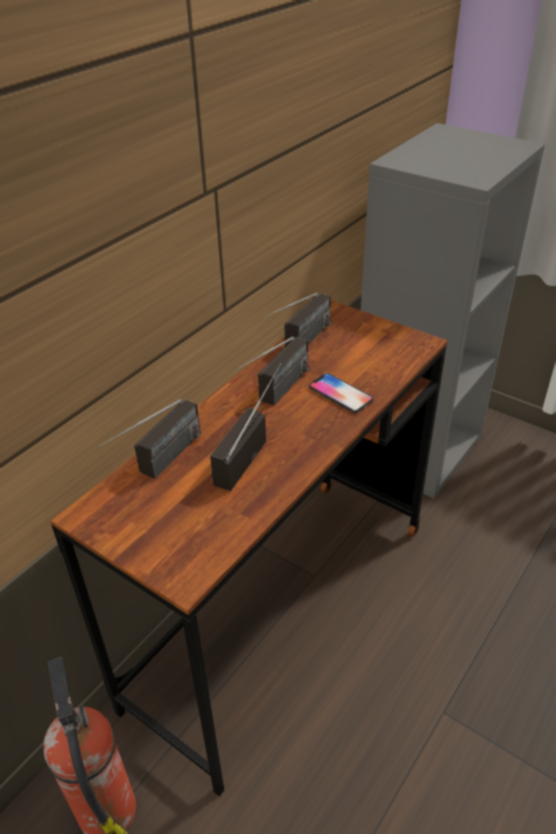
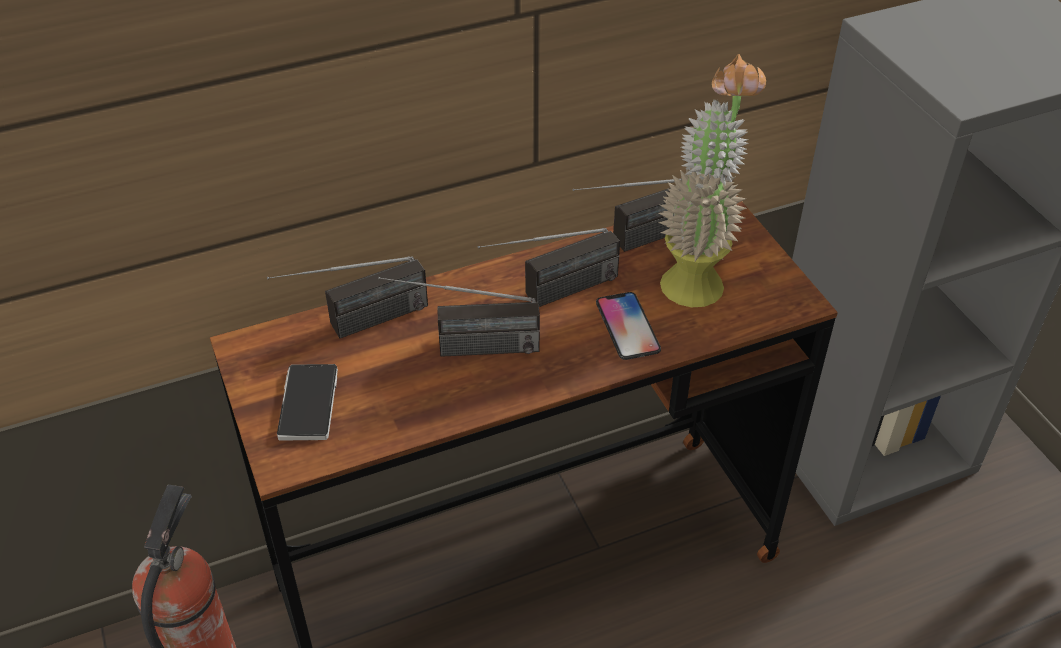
camera: 30 degrees right, 5 degrees up
radio [210,363,281,491] -> radio turned 150 degrees counterclockwise [378,277,540,357]
none -> phone [277,364,338,441]
none -> potted plant [658,54,766,307]

